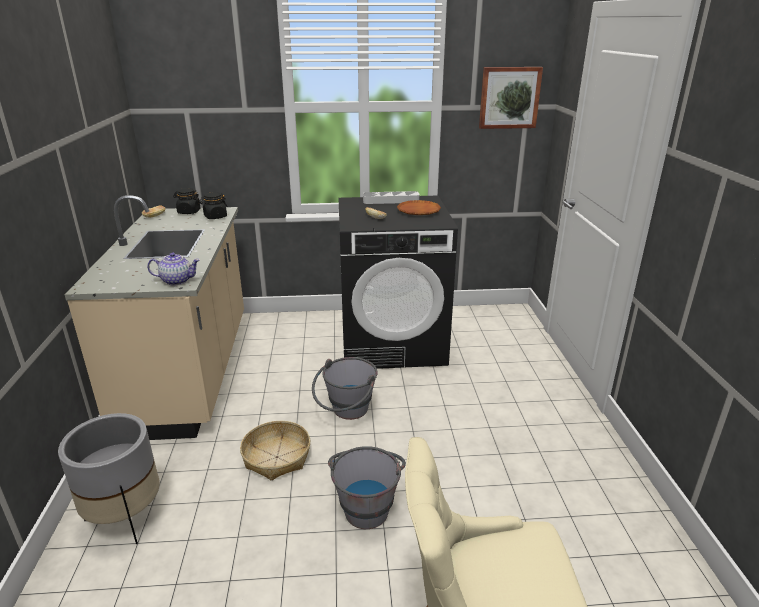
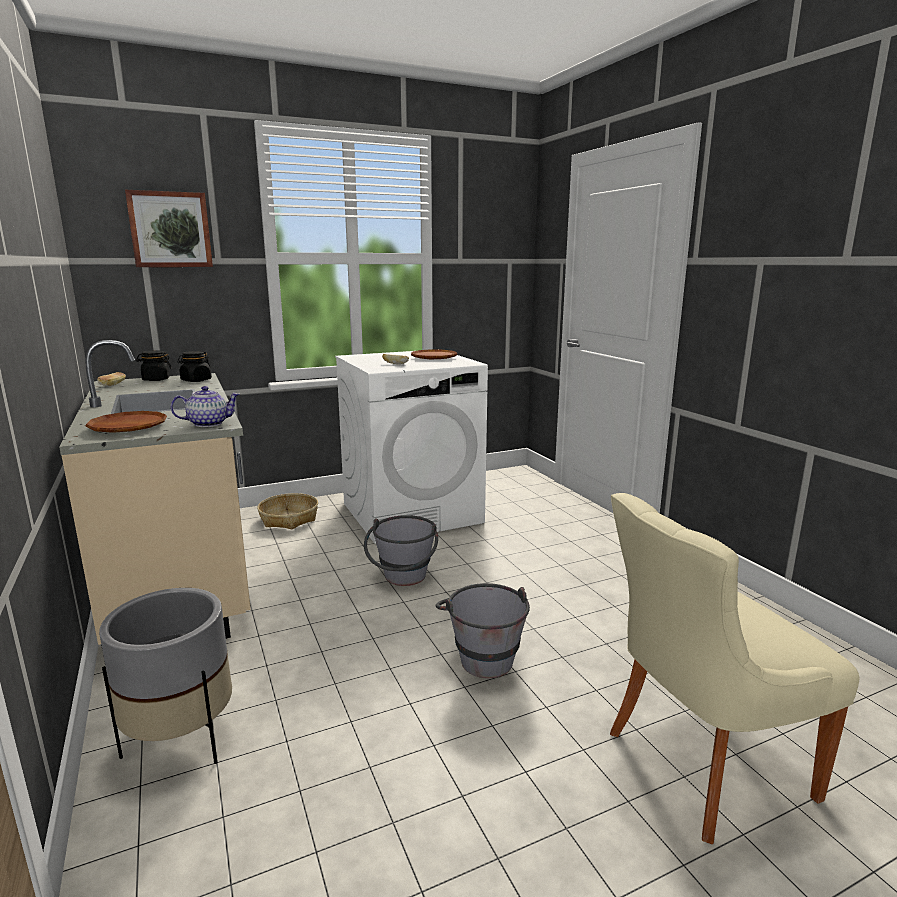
camera: 20 degrees left, 10 degrees down
basket [240,421,310,480] -> basket moved to [257,493,318,529]
black washing machine [339,196,458,369] -> white washing machine [335,349,488,544]
grey tray [363,191,419,204] -> none
picture [479,67,543,129] -> picture moved to [125,190,213,267]
none -> brown plate [85,411,167,433]

